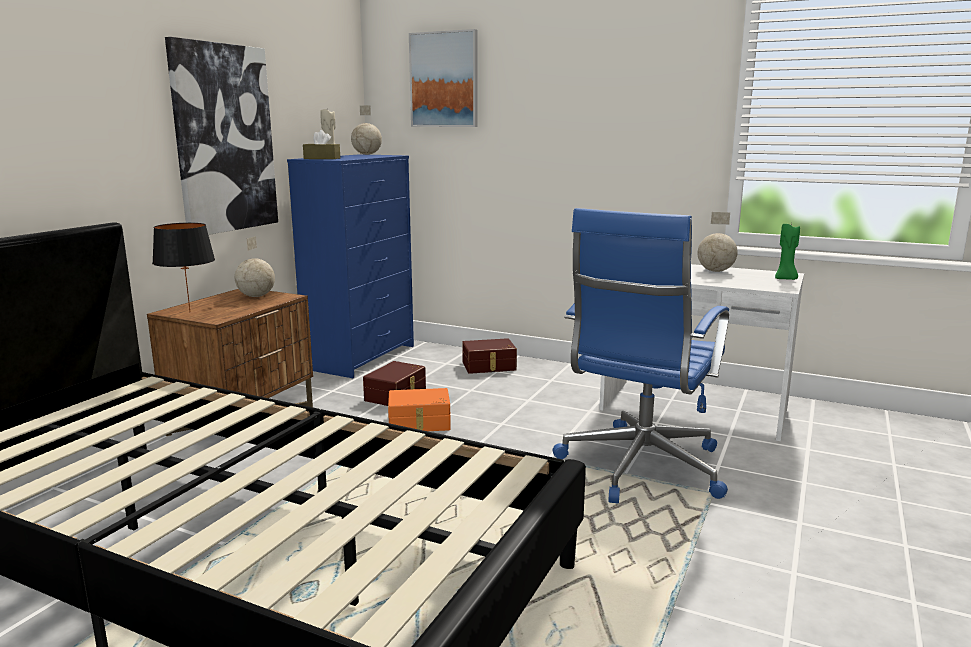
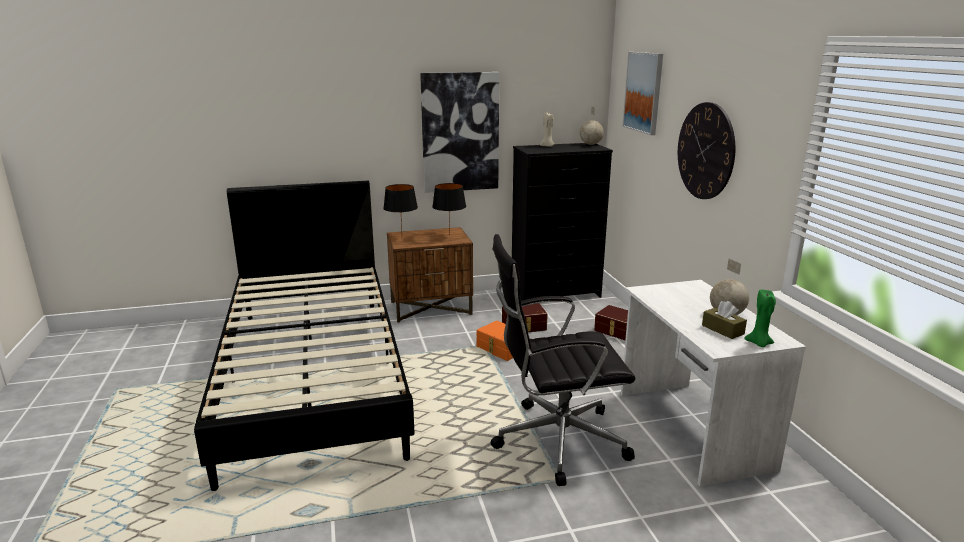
camera: 50 degrees right, 5 degrees up
globe [235,236,275,297] -> black table lamp [432,183,466,229]
blue dresser [287,154,414,378] -> black dresser [512,143,613,301]
brown tissue box [303,130,340,159] -> brown tissue box moved to [702,301,747,339]
blue office chair [553,208,729,503] -> black office chair [491,234,635,486]
none -> wall clock [678,102,735,199]

